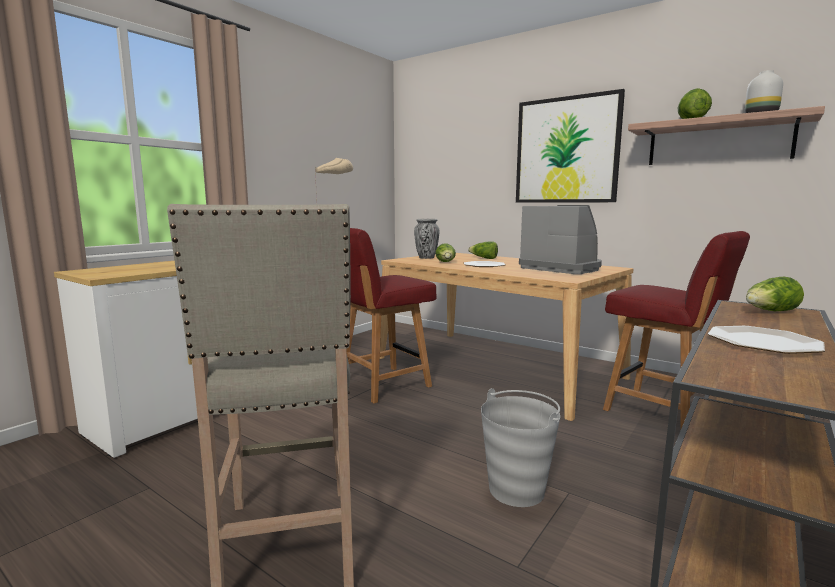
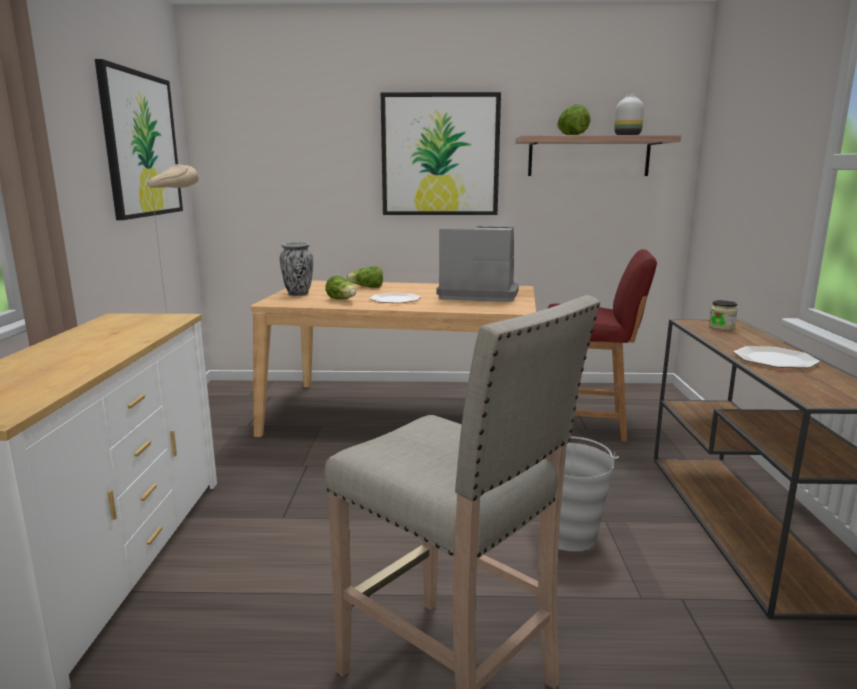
camera: 35 degrees left, 5 degrees up
red chair [346,228,437,403] -> none
lettuce [746,277,804,311] -> jar [709,300,738,330]
none -> picture [95,59,183,220]

